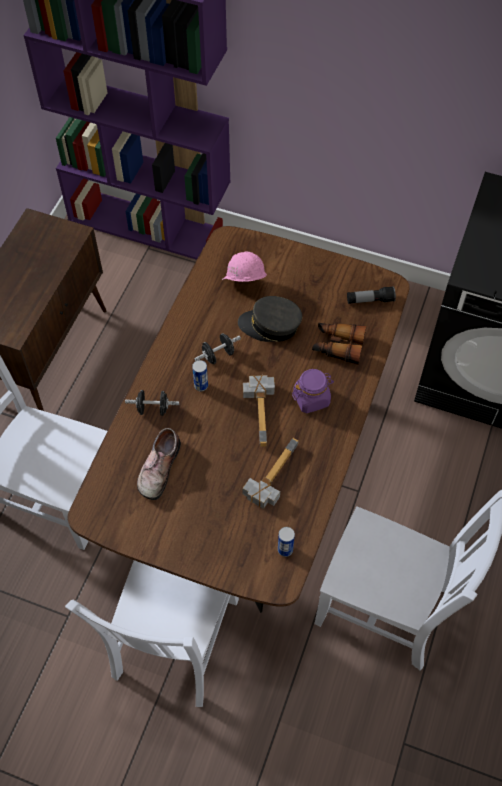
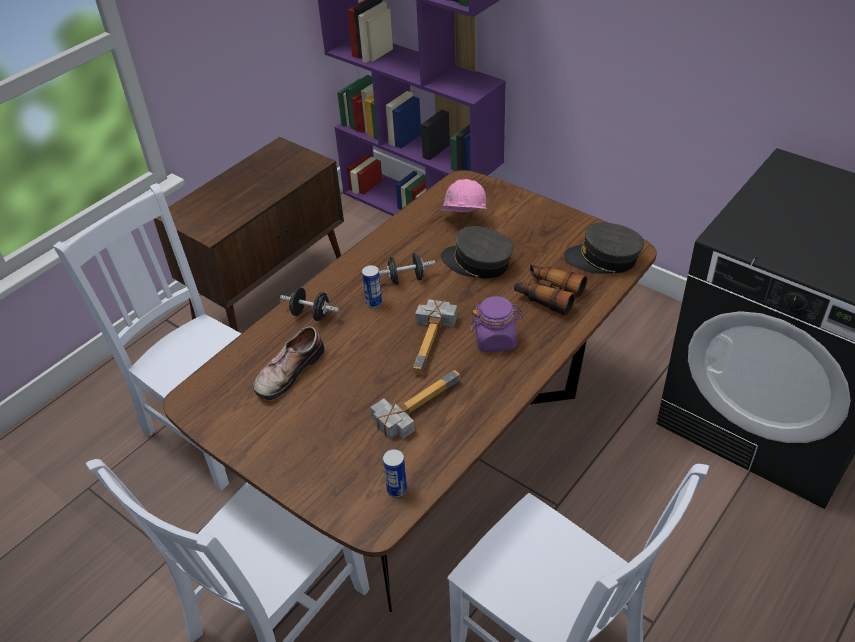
camera: 20 degrees right, 15 degrees down
flashlight [347,286,396,304] -> grey cap [564,223,644,274]

